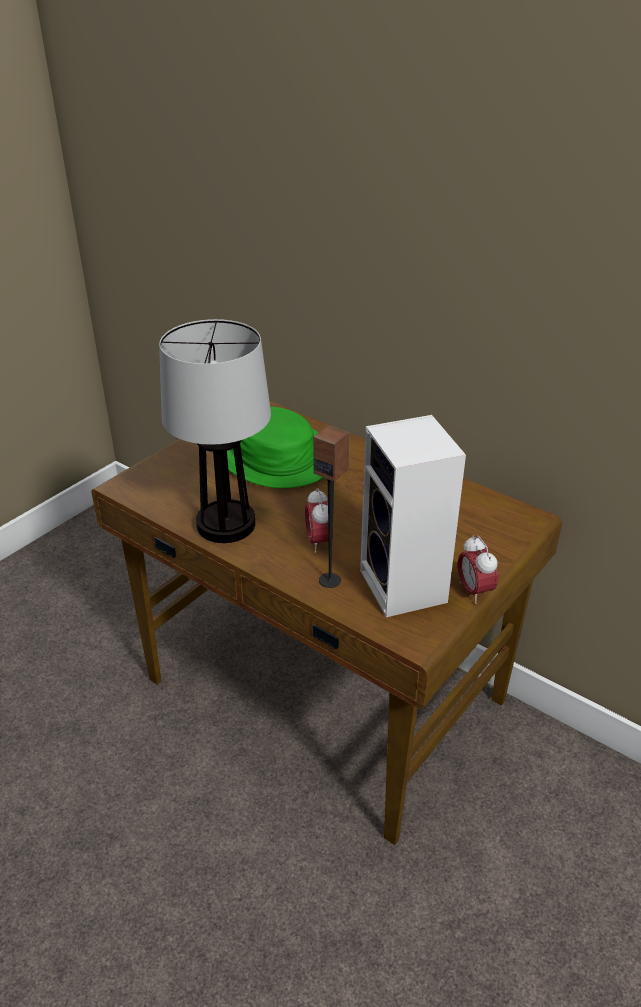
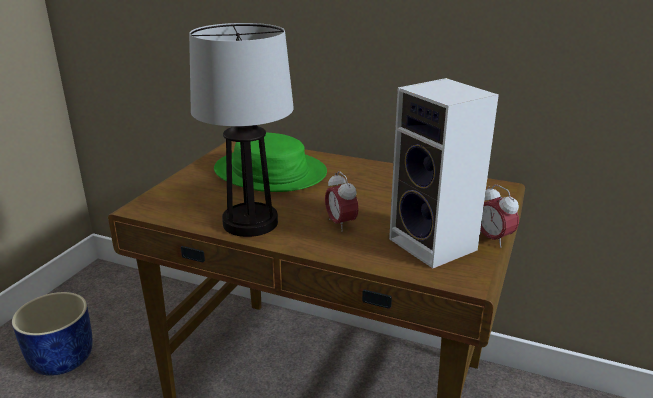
camera: 15 degrees left, 10 degrees down
speaker [313,425,350,588] -> none
none -> blue planter [12,292,93,376]

